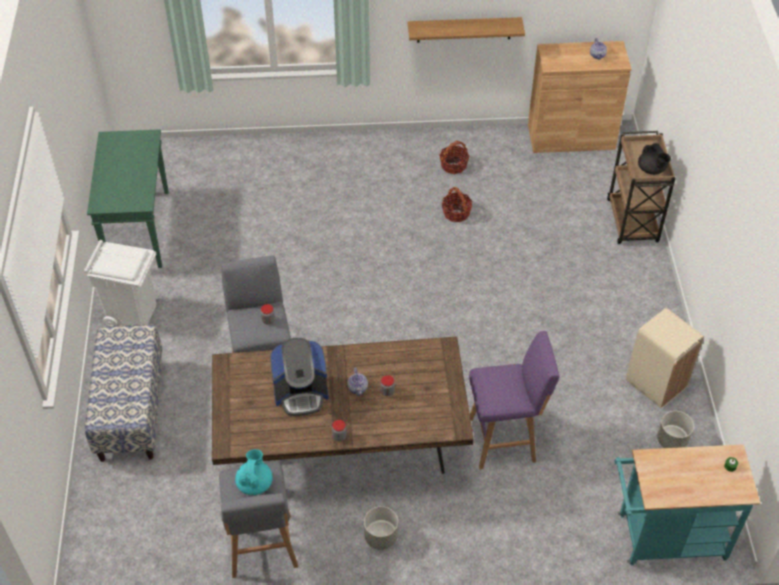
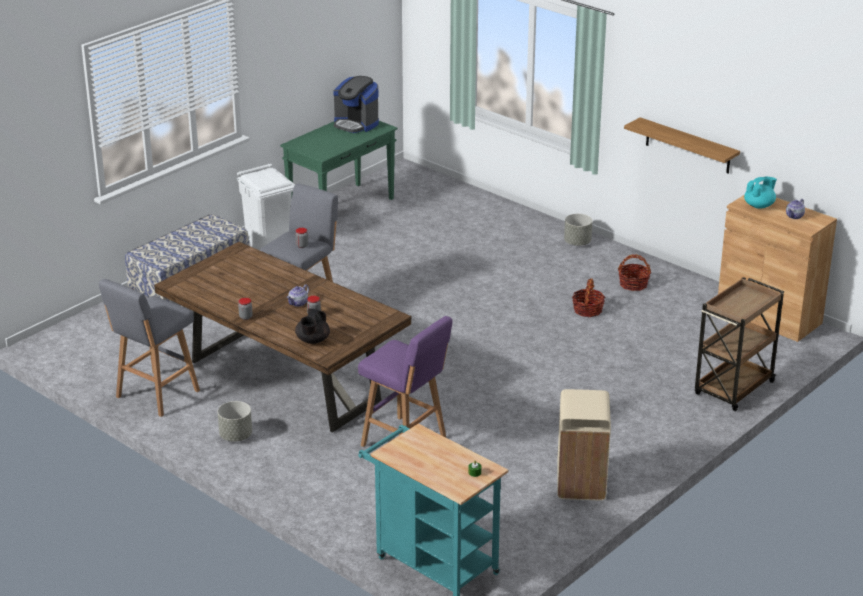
camera: 45 degrees right, 20 degrees down
turquoise teapot [235,449,273,495] -> turquoise teapot moved to [744,176,777,209]
coffee machine [270,338,329,416] -> coffee machine moved to [333,76,379,133]
black teapot [638,143,671,175] -> black teapot moved to [295,308,330,344]
grey planter [657,411,694,448] -> grey planter moved to [564,214,592,246]

